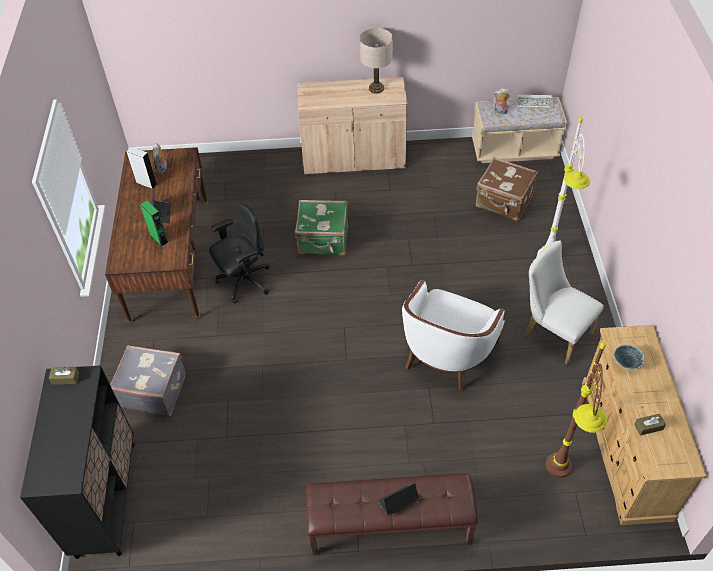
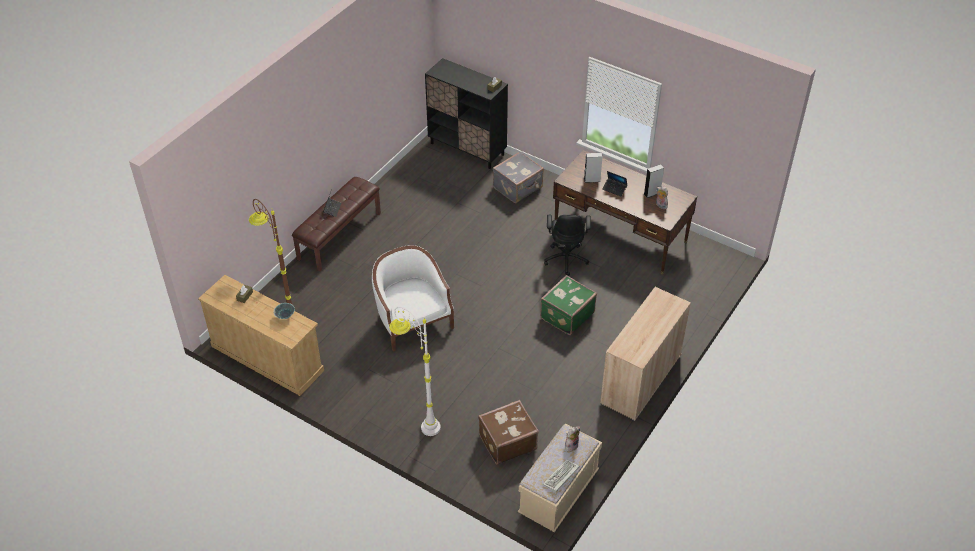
camera: 125 degrees right, 5 degrees down
green speaker [140,200,168,247] -> grey speaker [584,153,603,183]
beige table lamp [360,28,393,94] -> none
white chair [524,240,604,365] -> none

